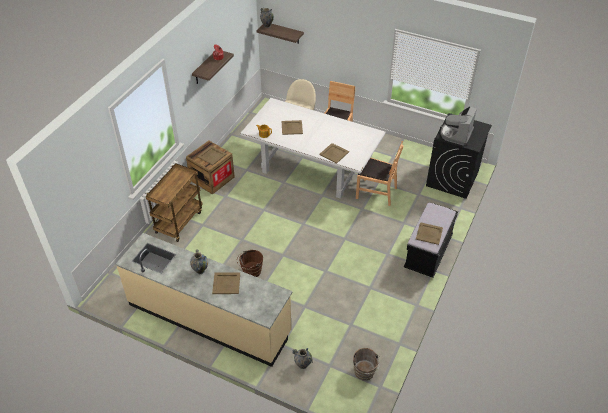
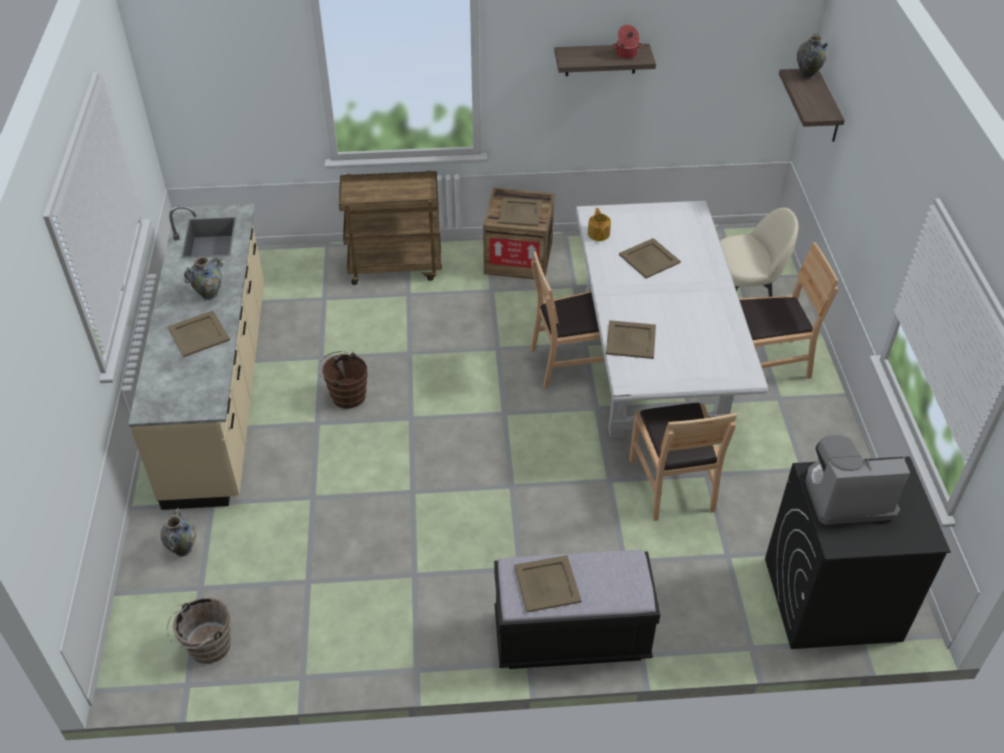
camera: 60 degrees right, 0 degrees up
none -> brown chair [530,251,605,388]

